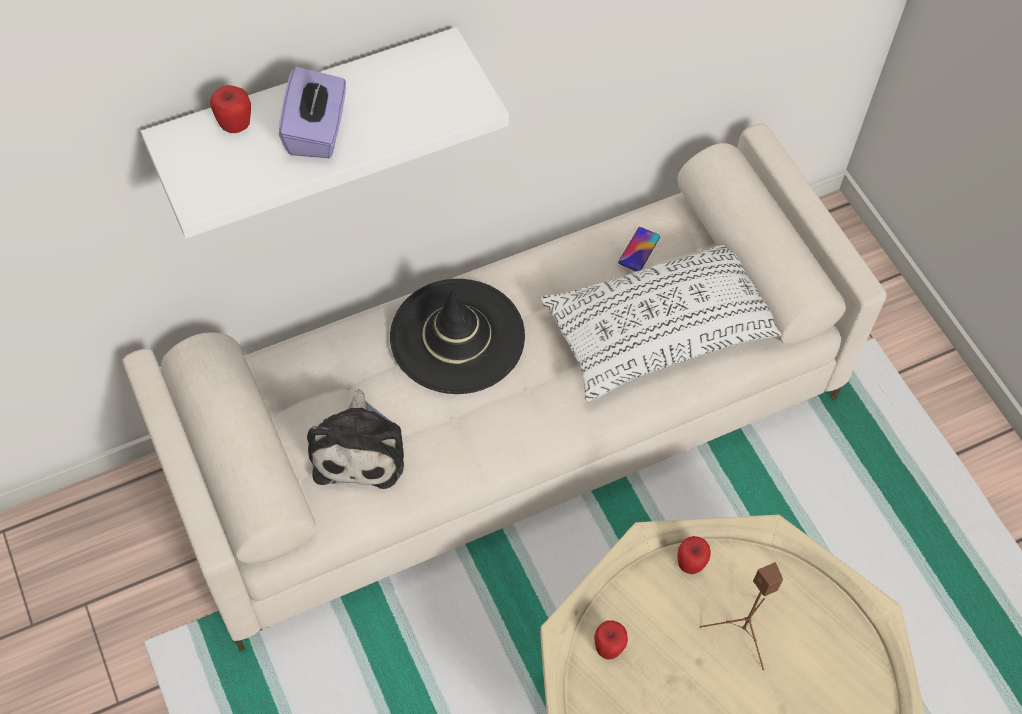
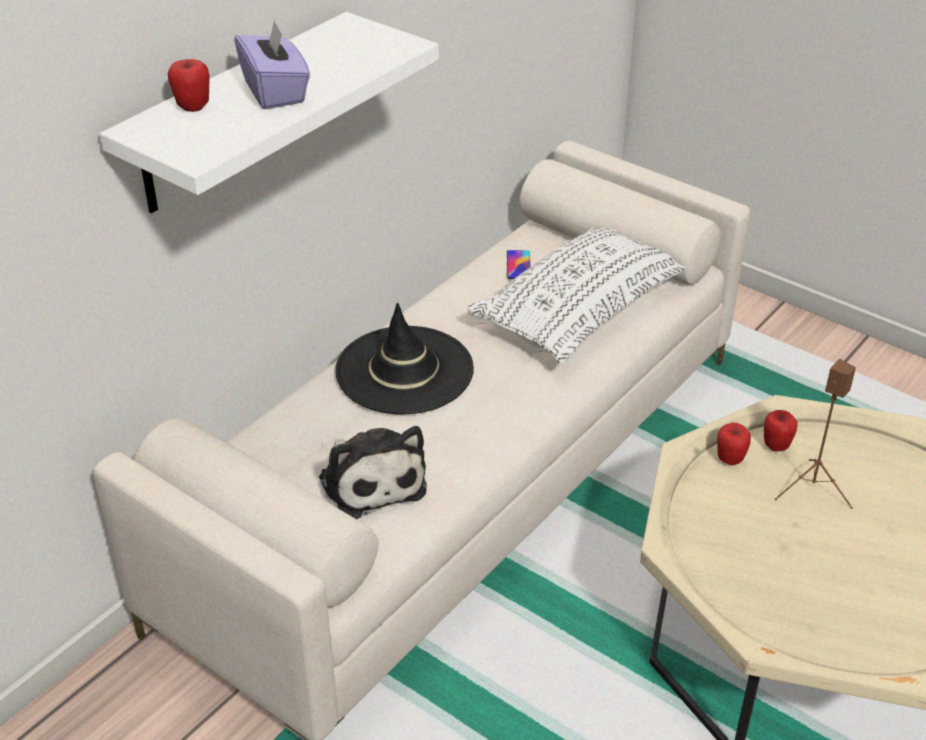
camera: 25 degrees left, 20 degrees down
apple [594,620,628,660] -> apple moved to [764,410,798,452]

